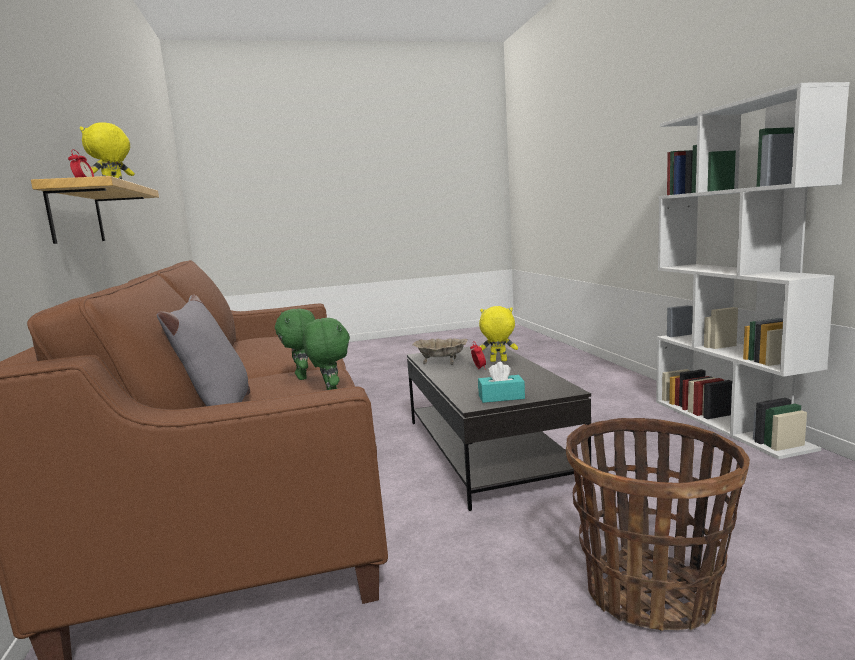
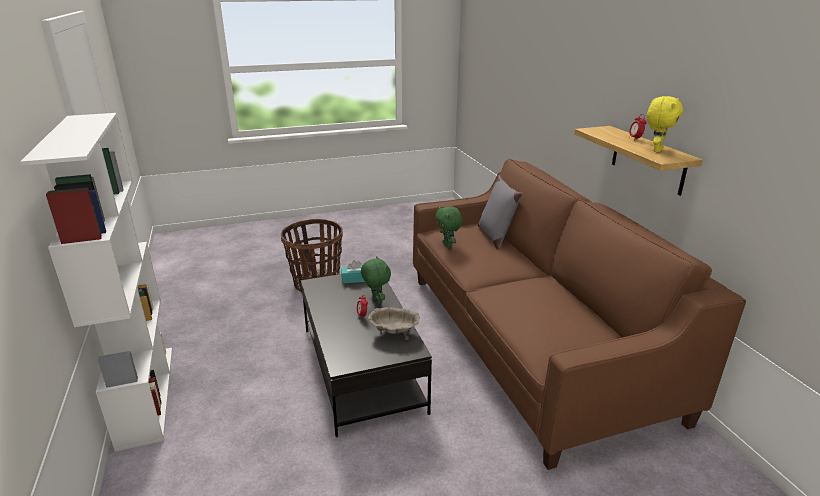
camera: 175 degrees right, 15 degrees up
green plush toy [275,309,315,380] -> green plush toy moved to [361,256,391,304]
yellow plush toy [479,306,518,362] -> none

